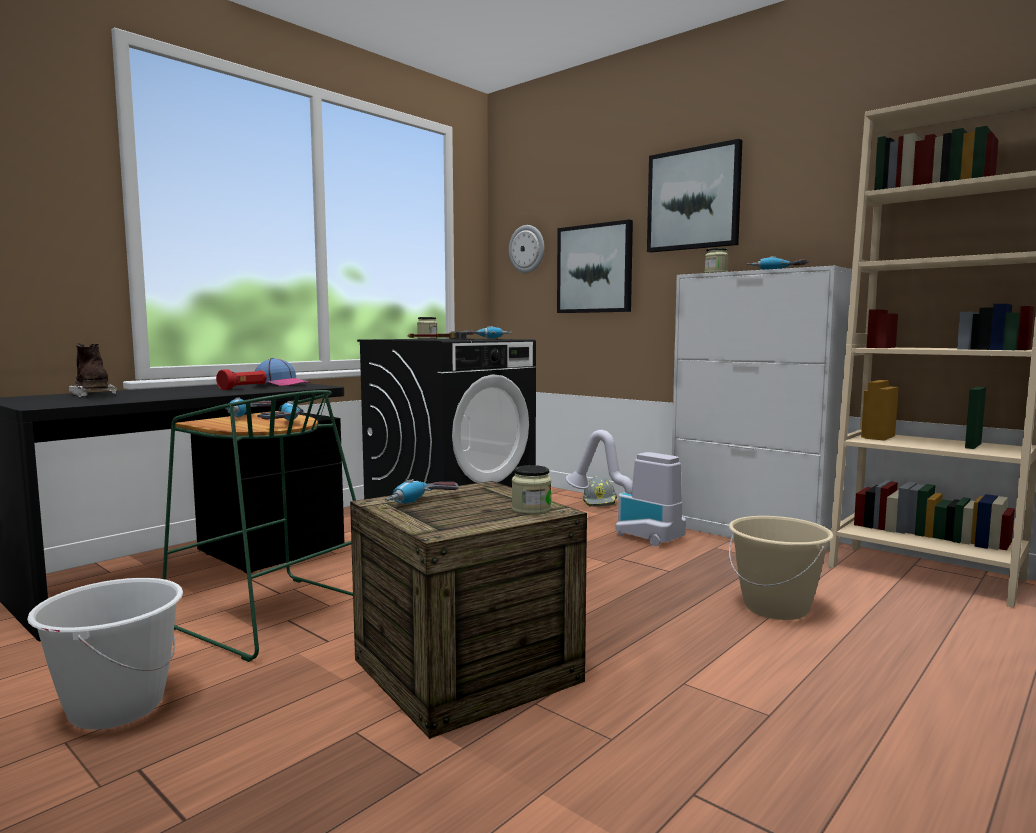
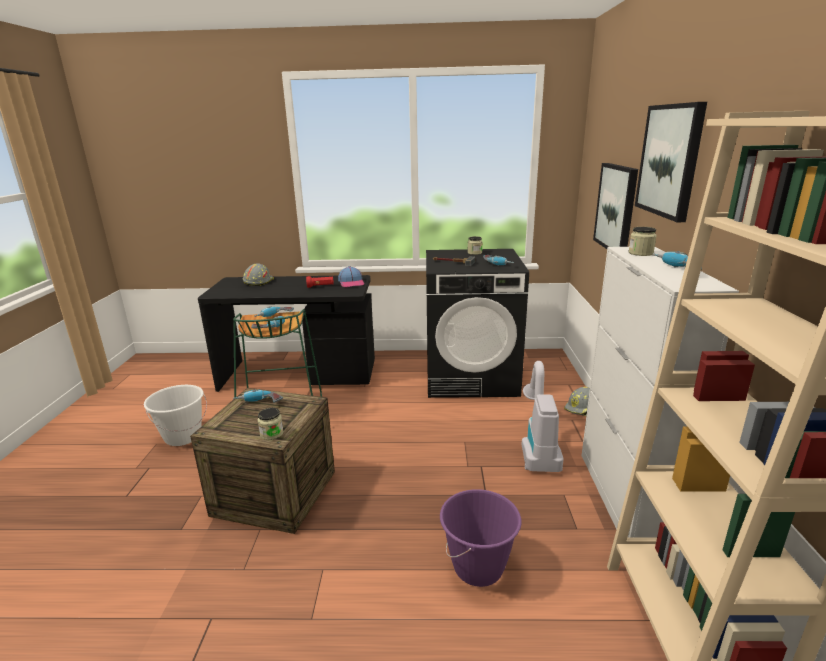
camera: 50 degrees right, 15 degrees up
brown boot [69,343,117,397] -> grey hard hat [242,263,274,286]
wall clock [509,225,544,273] -> none
beige bucket [729,516,834,620] -> purple bucket [440,489,522,587]

